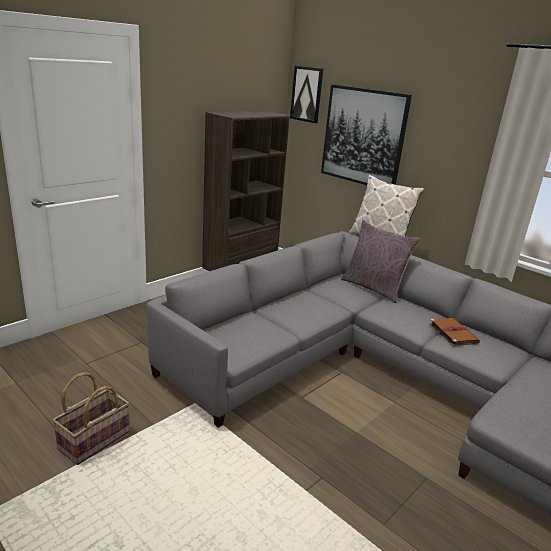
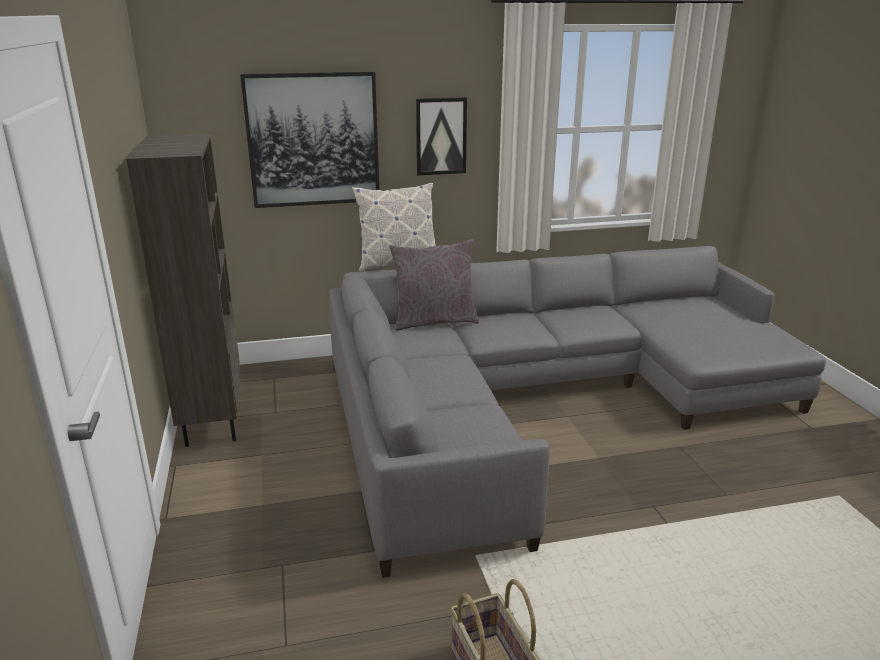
camera: 55 degrees left, 0 degrees up
picture [290,66,323,123] -> picture moved to [416,97,467,175]
brown book [429,318,480,346] -> none

